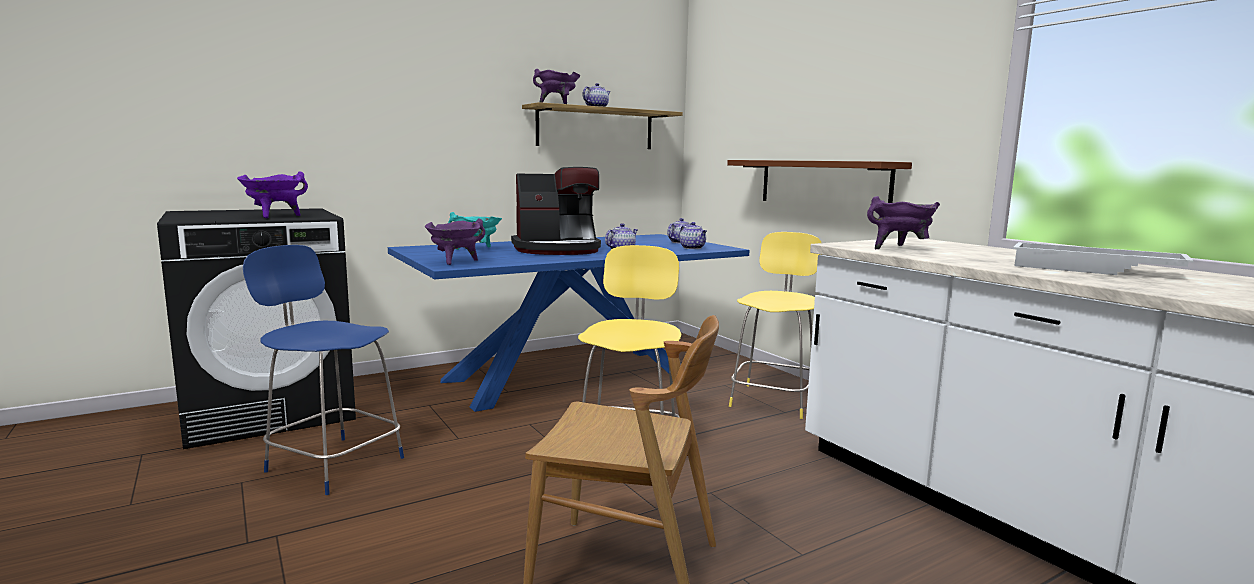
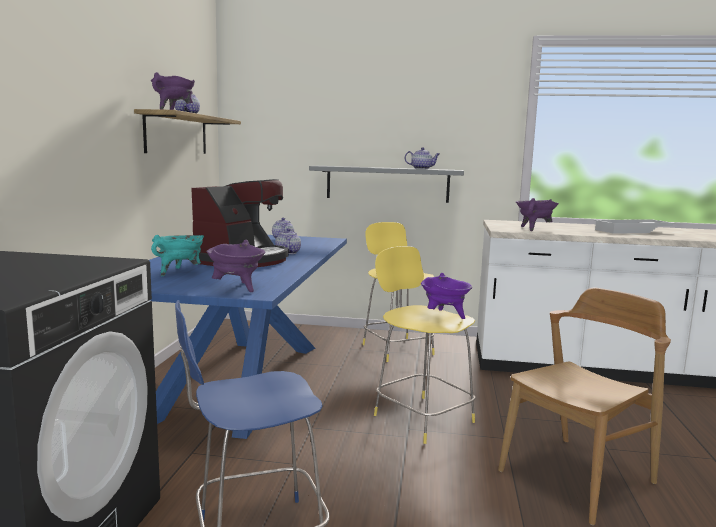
camera: 50 degrees left, 0 degrees up
purple cooking pot [237,172,308,218] -> purple cooking pot moved to [421,273,472,319]
teapot [679,222,707,249] -> teapot moved to [405,147,440,169]
brown shelf [727,160,912,203] -> grey shelf [309,166,464,203]

